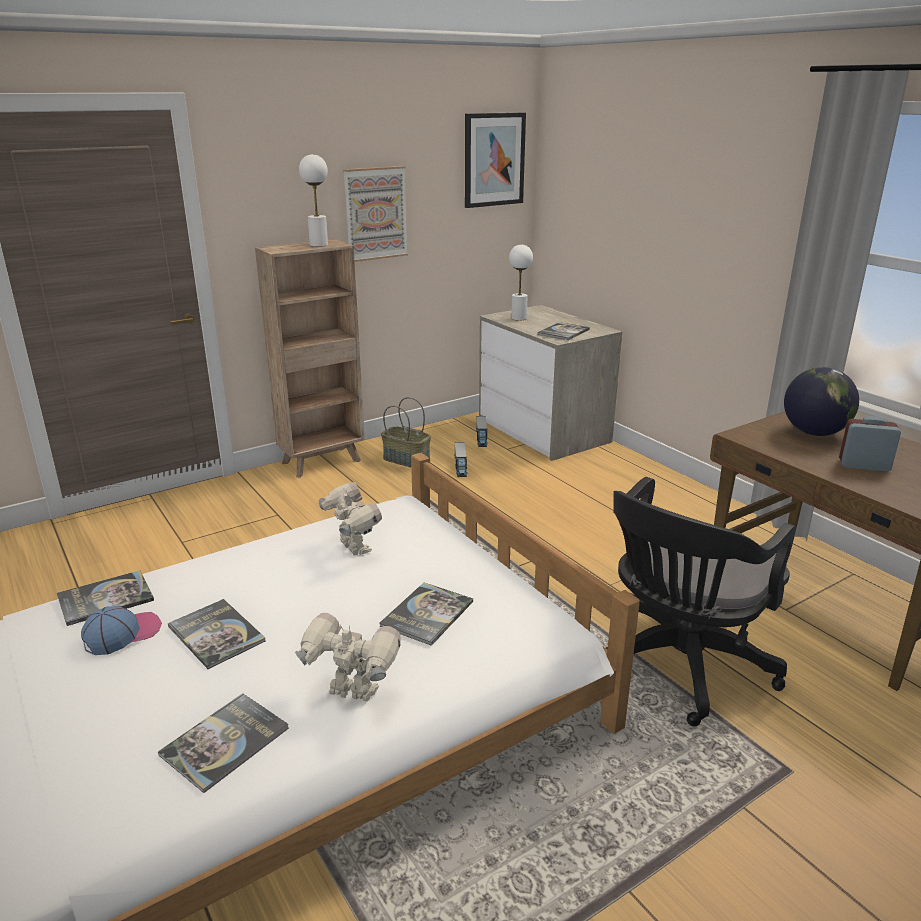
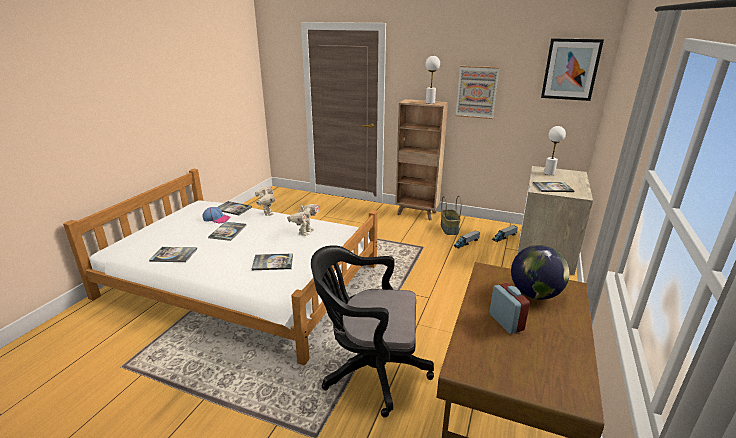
camera: 55 degrees right, 0 degrees up
toy robot [295,613,401,702] -> toy robot moved to [255,186,275,216]

